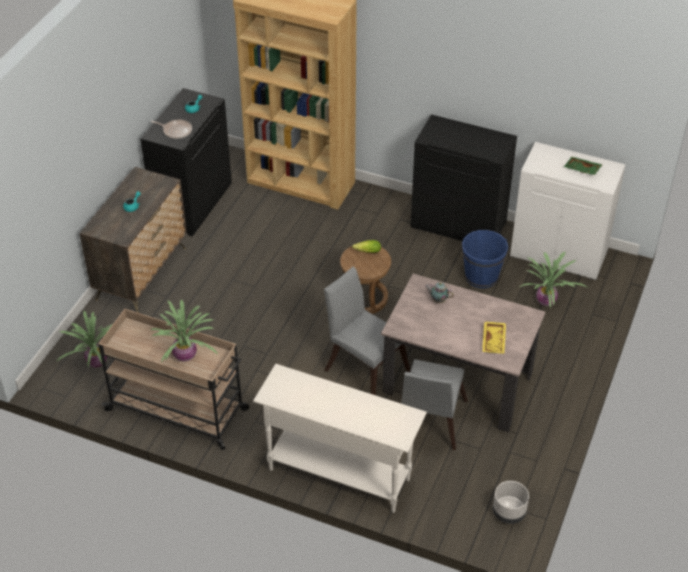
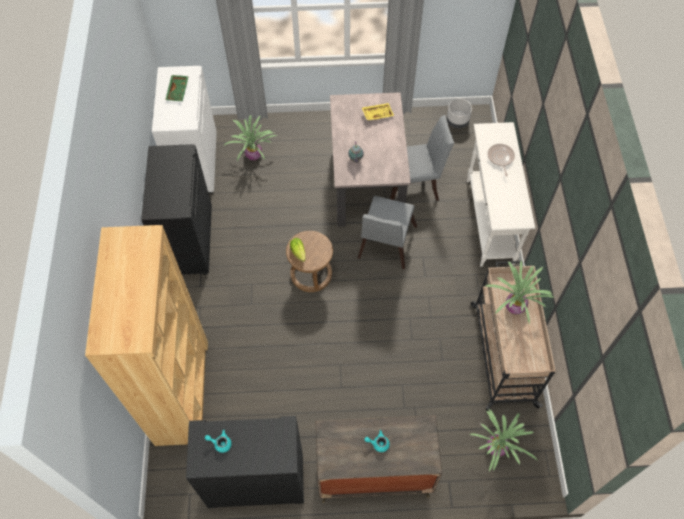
camera: 115 degrees left, 15 degrees up
frying pan [151,120,192,139] -> frying pan moved to [488,144,515,176]
blue bucket [462,230,508,288] -> none

